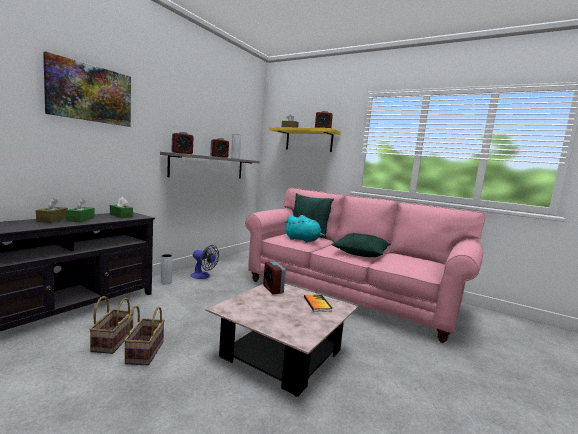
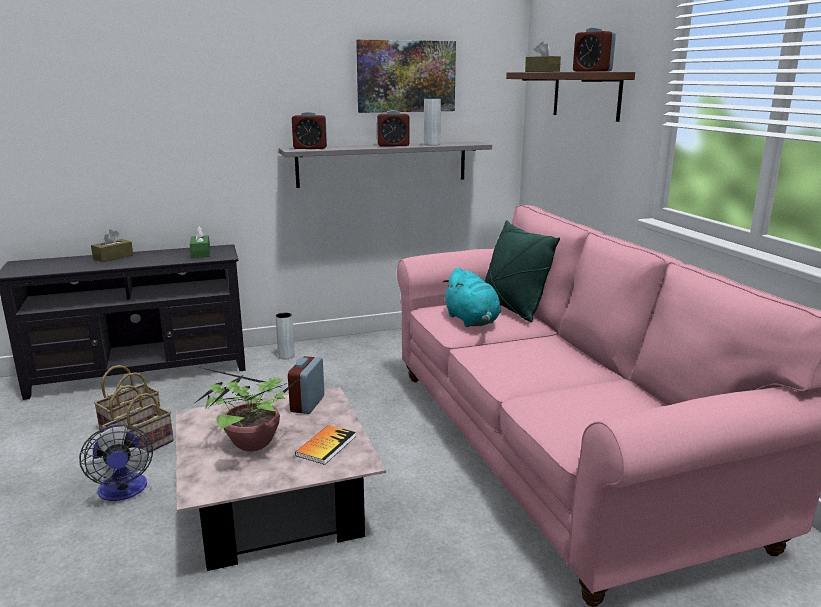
camera: 40 degrees right, 10 degrees up
picture [43,51,131,127] -> picture moved to [356,39,456,113]
green tissue box [66,199,95,222] -> none
fan [190,245,219,279] -> fan moved to [79,424,153,501]
yellow shelf [269,127,341,152] -> brown shelf [506,72,635,122]
green pillow [331,233,391,257] -> none
none -> potted plant [195,367,309,451]

